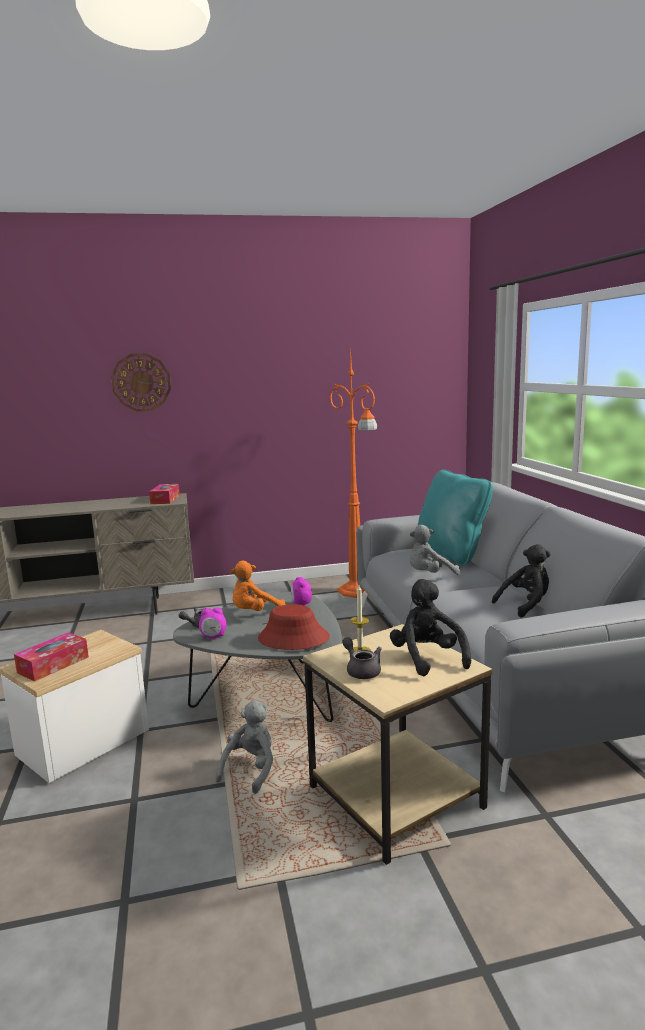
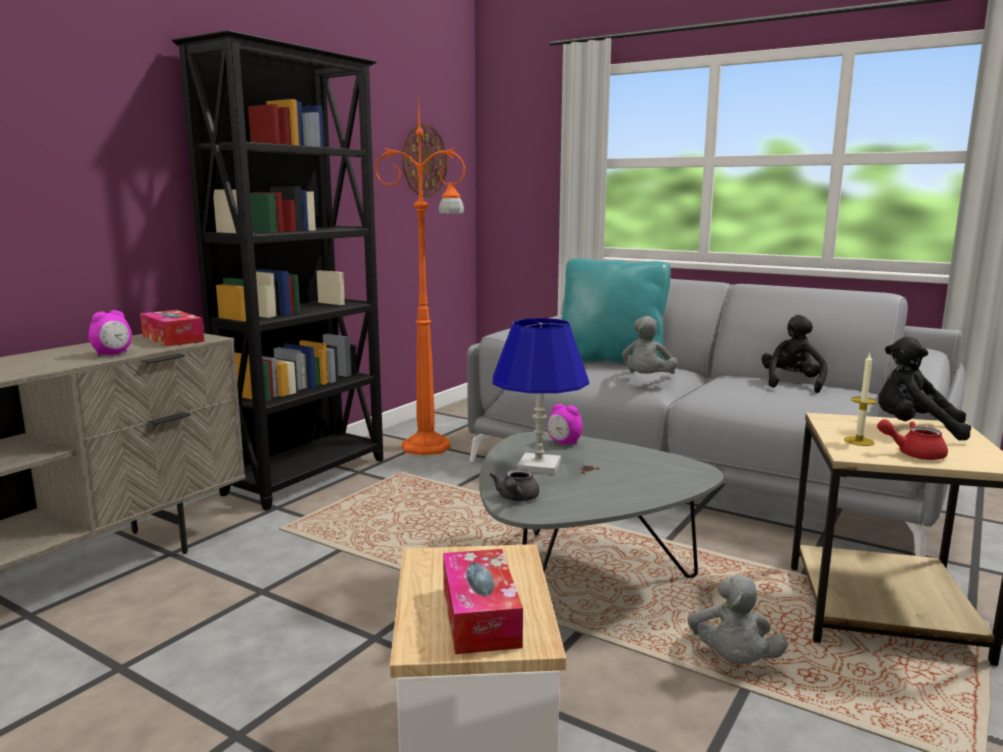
camera: 45 degrees left, 0 degrees up
wall clock [111,353,171,412] -> wall clock moved to [402,124,447,197]
alarm clock [199,608,226,639] -> alarm clock moved to [88,310,132,356]
grey plush toy [216,700,273,794] -> grey plush toy turned 150 degrees counterclockwise [688,574,788,664]
orange plush toy [230,561,286,611] -> blue table lamp [492,318,589,474]
red hat [258,604,330,650] -> none
grey teapot [342,637,382,679] -> red teapot [877,419,948,460]
none -> black bookcase [172,30,383,511]

